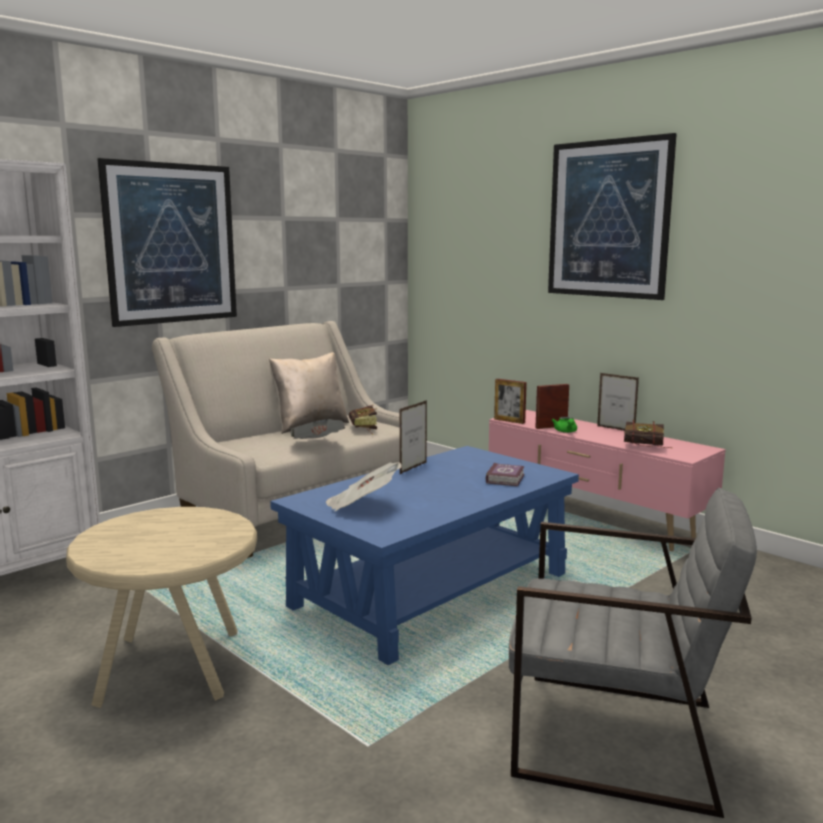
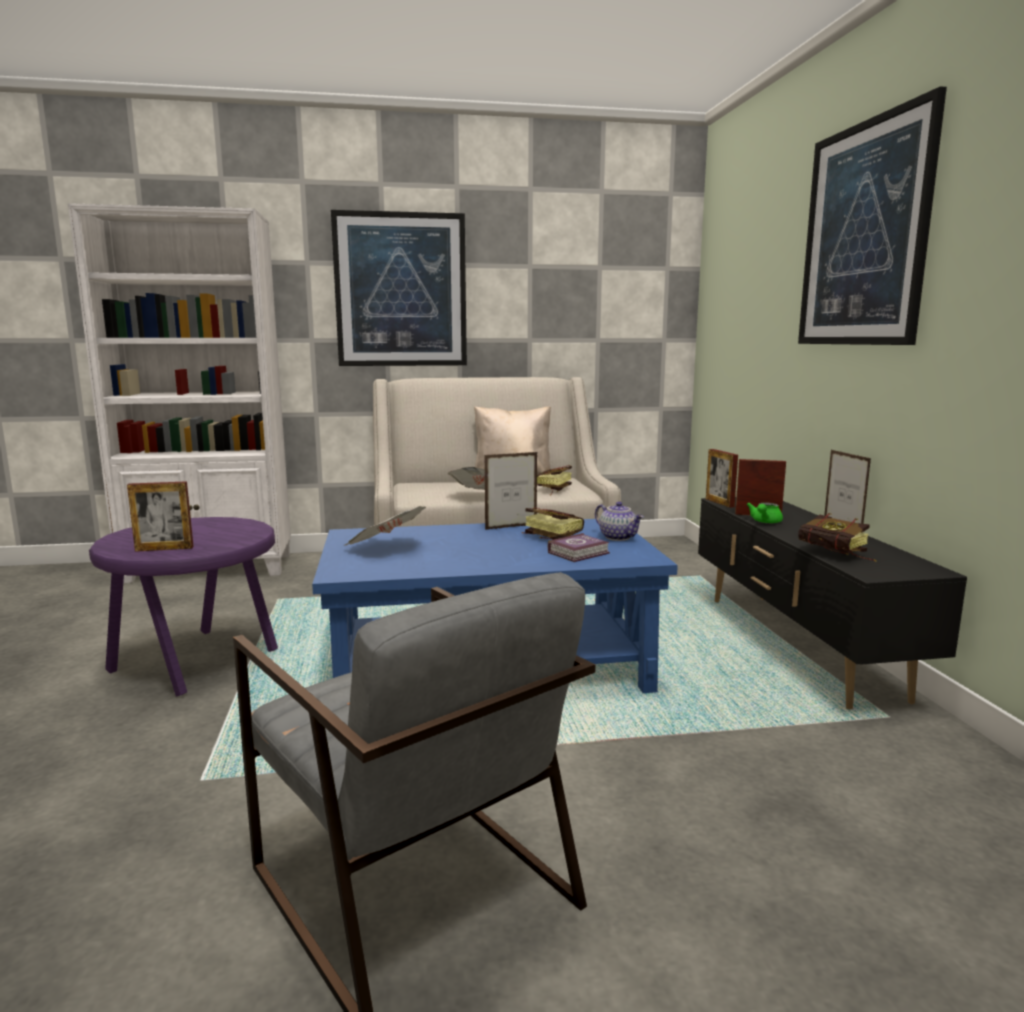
camera: 35 degrees right, 0 degrees up
beige side table [66,507,257,708] -> purple side table [89,517,278,697]
pink tv stand [489,410,726,551] -> black tv stand [698,497,967,710]
none -> picture frame [127,481,194,552]
none -> book [522,507,584,539]
none -> teapot [595,502,644,541]

